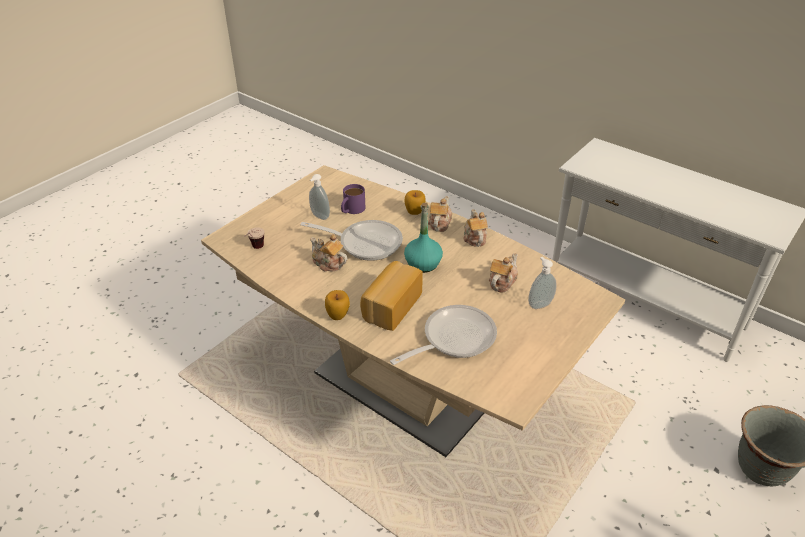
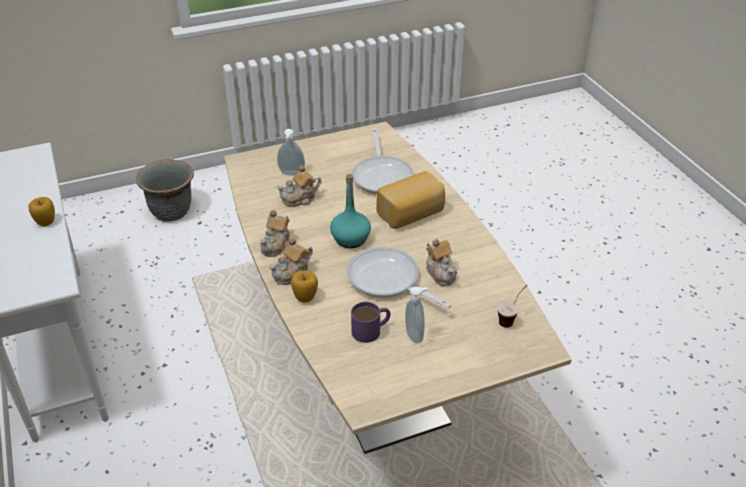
camera: 150 degrees left, 0 degrees up
apple [325,290,350,320] -> apple moved to [28,197,55,226]
frying pan [390,305,497,365] -> frying pan turned 90 degrees counterclockwise [352,128,414,194]

